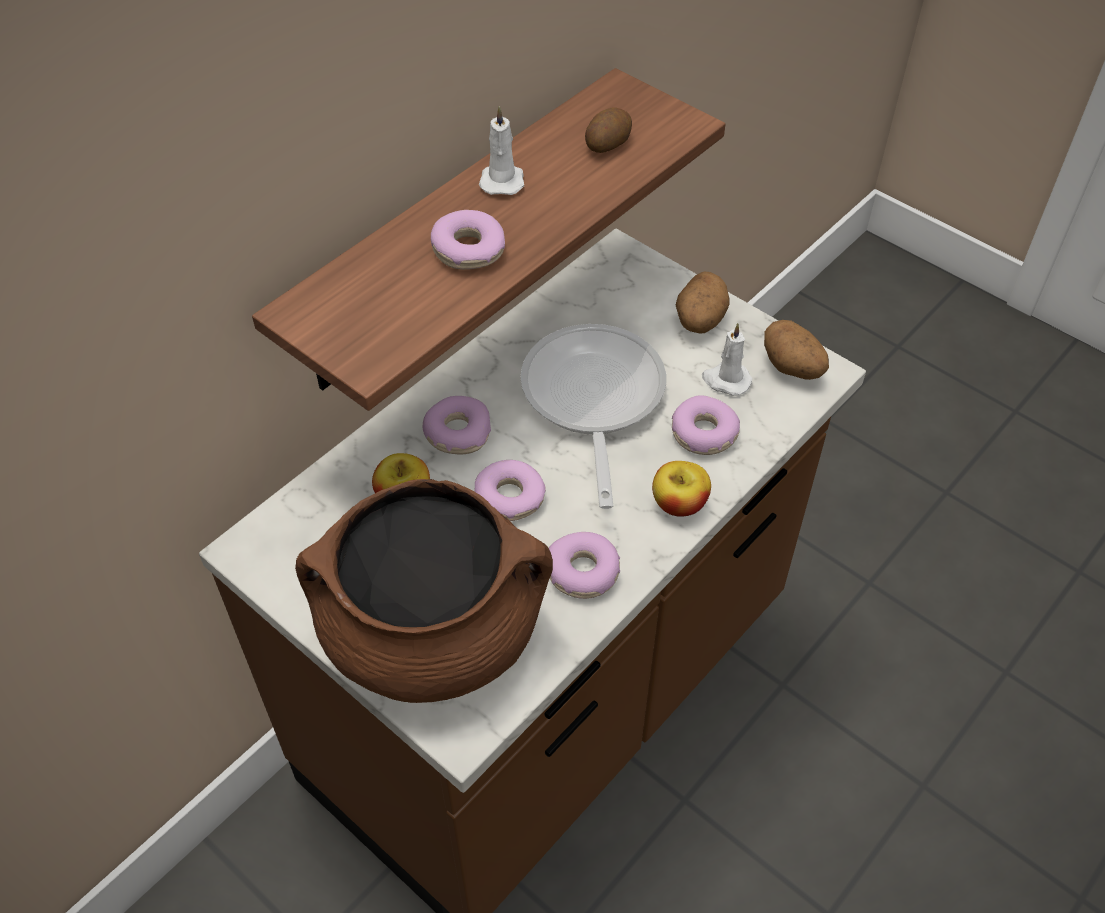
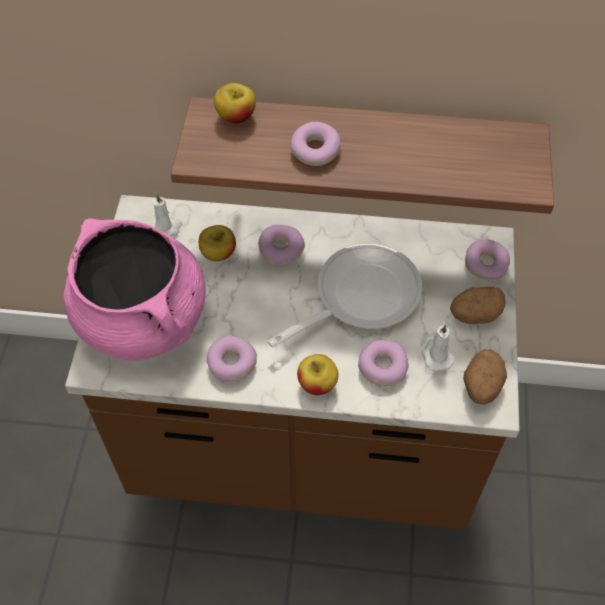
camera: 55 degrees right, 5 degrees up
brown cooking pot [295,479,553,703] -> pink cooking pot [64,219,206,361]
donut [475,460,546,521] -> donut moved to [465,239,510,280]
white candle [479,106,524,195] -> white candle moved to [150,193,182,237]
potato [585,108,632,153] -> none
none -> apple [214,83,256,123]

